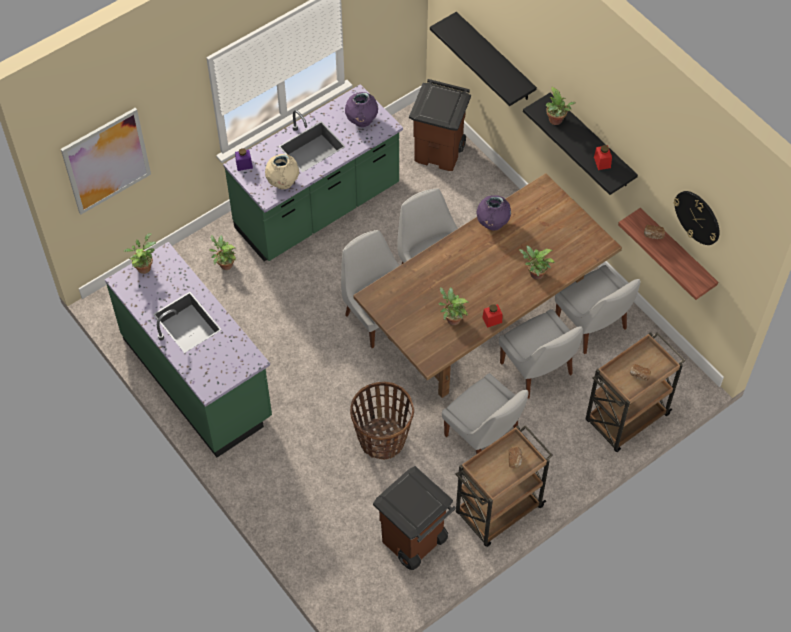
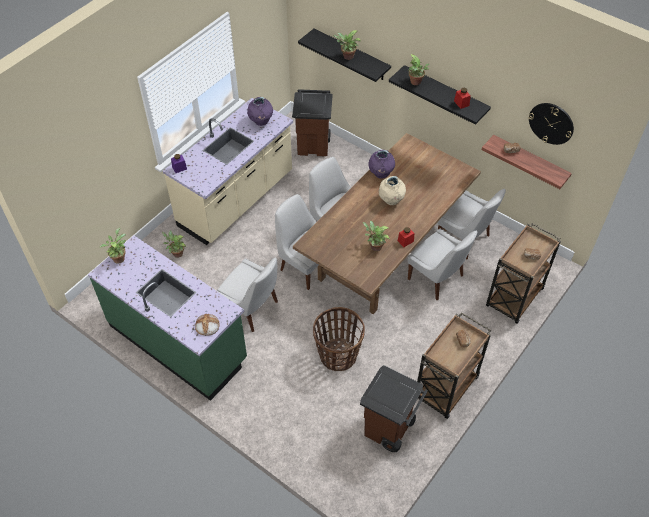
camera: 15 degrees left, 5 degrees down
picture [61,108,151,215] -> none
green counter [223,84,403,261] -> beige counter [163,98,293,245]
beige vase [265,154,299,189] -> beige vase moved to [379,176,406,205]
white chair [442,373,529,455] -> white chair moved to [216,257,278,332]
potted plant [519,246,555,280] -> potted plant moved to [333,30,361,60]
none -> bread [195,314,219,335]

